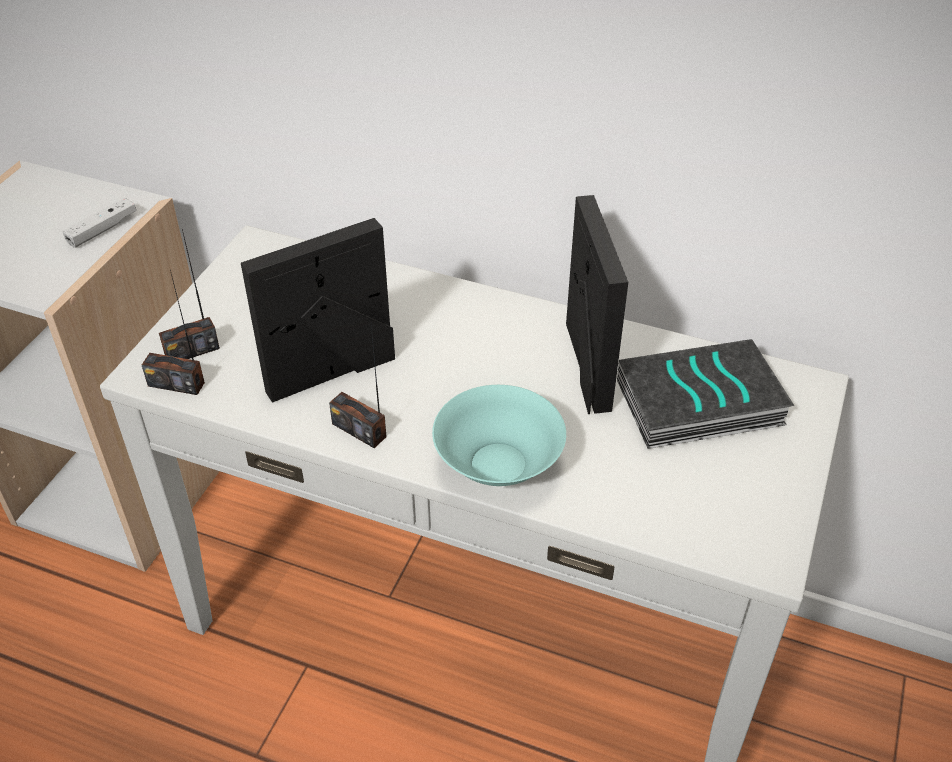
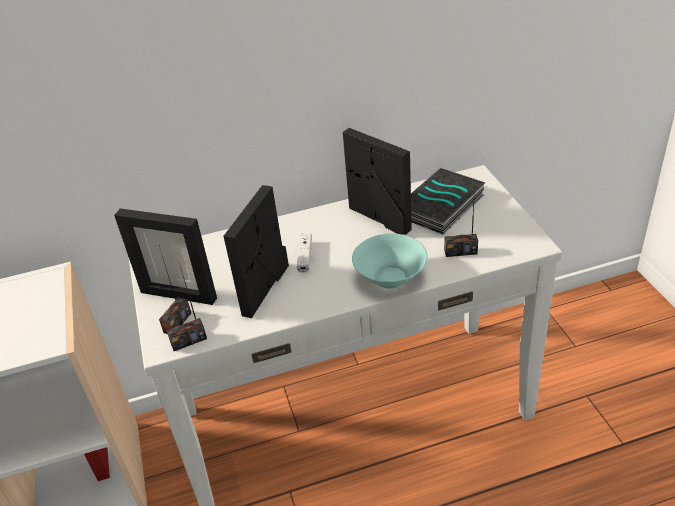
camera: 35 degrees left, 5 degrees down
white game controller [62,198,136,248] -> white game controller moved to [297,233,312,272]
radio [329,326,387,448] -> radio moved to [444,183,478,257]
none -> picture frame [114,208,217,305]

